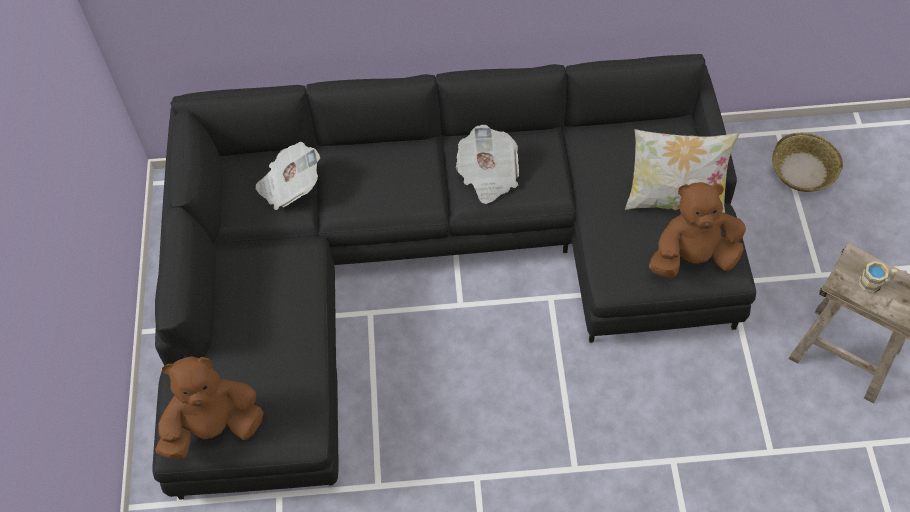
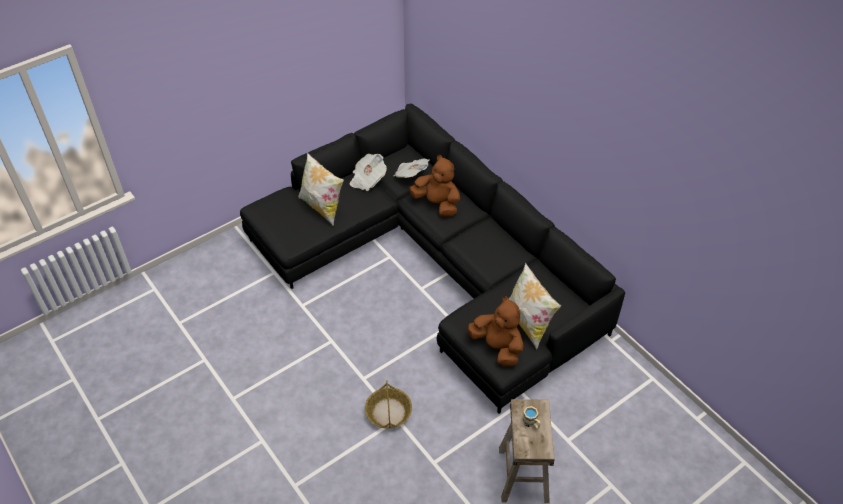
camera: 55 degrees right, 10 degrees down
brown plush toy [155,356,264,460] -> brown plush toy moved to [409,155,460,217]
newspaper [456,125,519,204] -> newspaper moved to [350,154,387,191]
basket [772,133,843,192] -> basket moved to [365,380,412,428]
none -> pillow [298,153,344,226]

